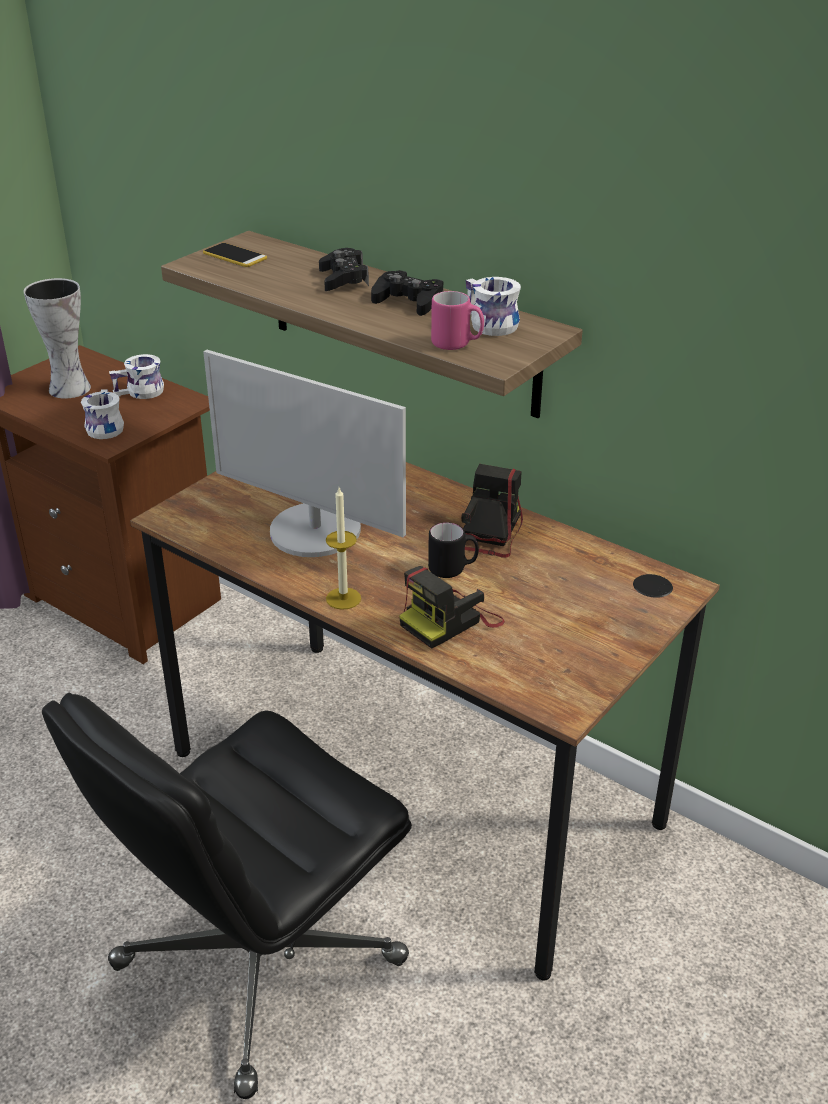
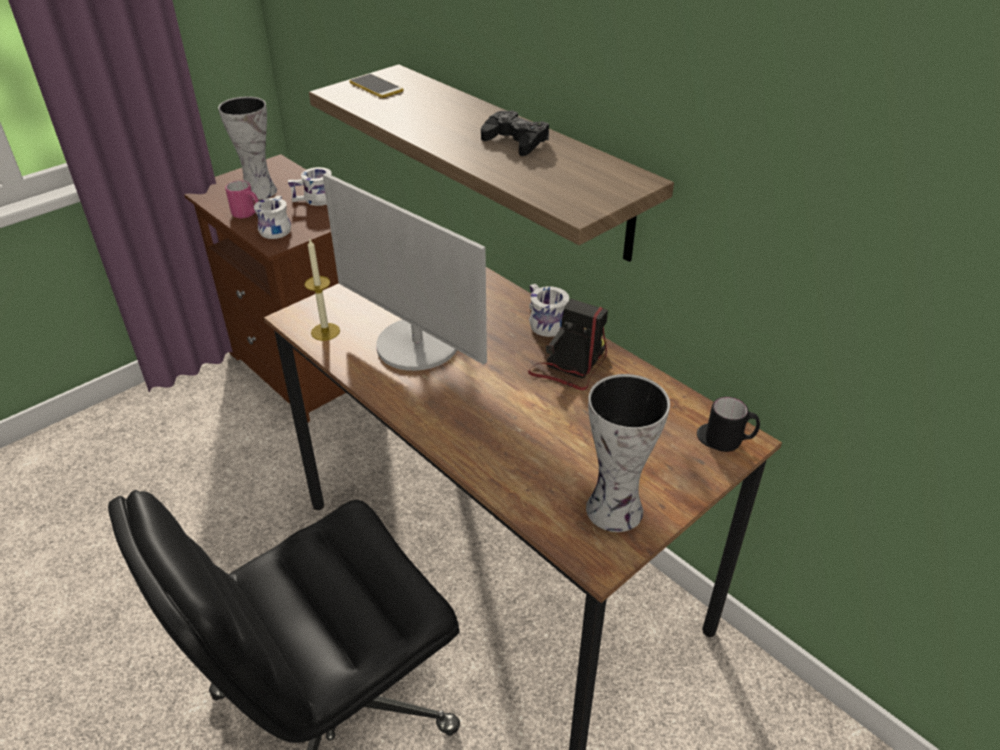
camera: 10 degrees right, 5 degrees up
black game controller [319,248,369,291] -> none
candle [326,487,361,610] -> candle moved to [304,239,340,341]
camera [399,566,505,649] -> none
black mug [428,522,479,578] -> black mug moved to [706,397,760,452]
pink mug [431,291,484,350] -> pink mug moved to [225,181,258,218]
white mug [466,277,521,336] -> white mug moved to [529,284,569,337]
none -> vase [586,374,670,532]

